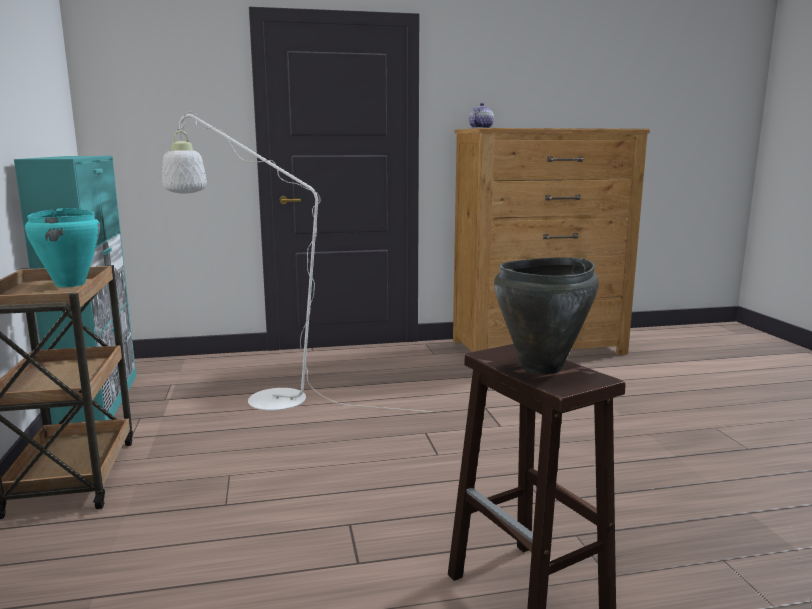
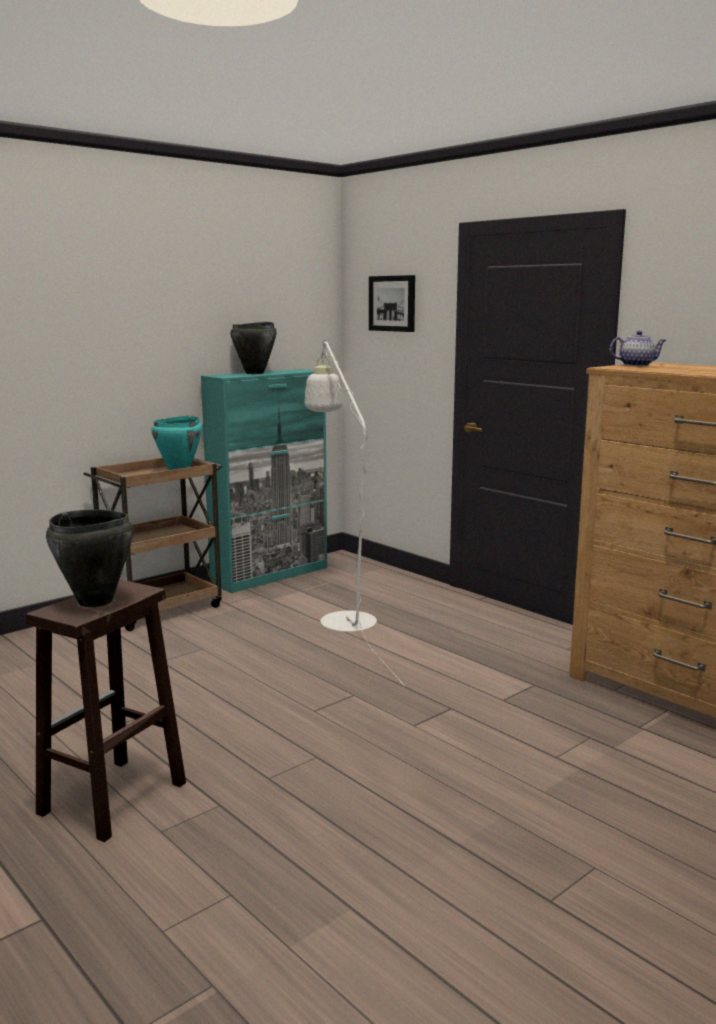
camera: 60 degrees right, 0 degrees up
none -> black cooking pot [231,322,277,374]
none -> picture [369,275,415,332]

